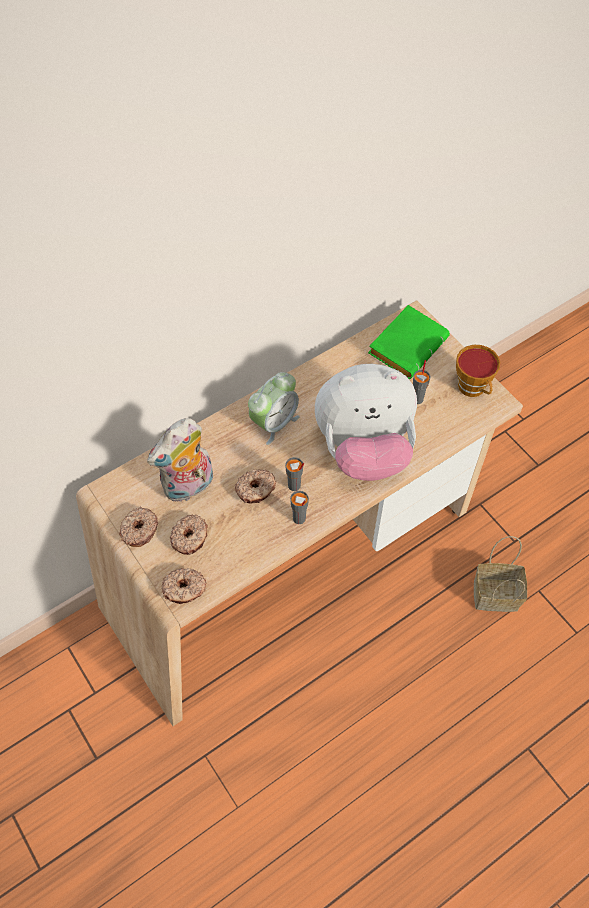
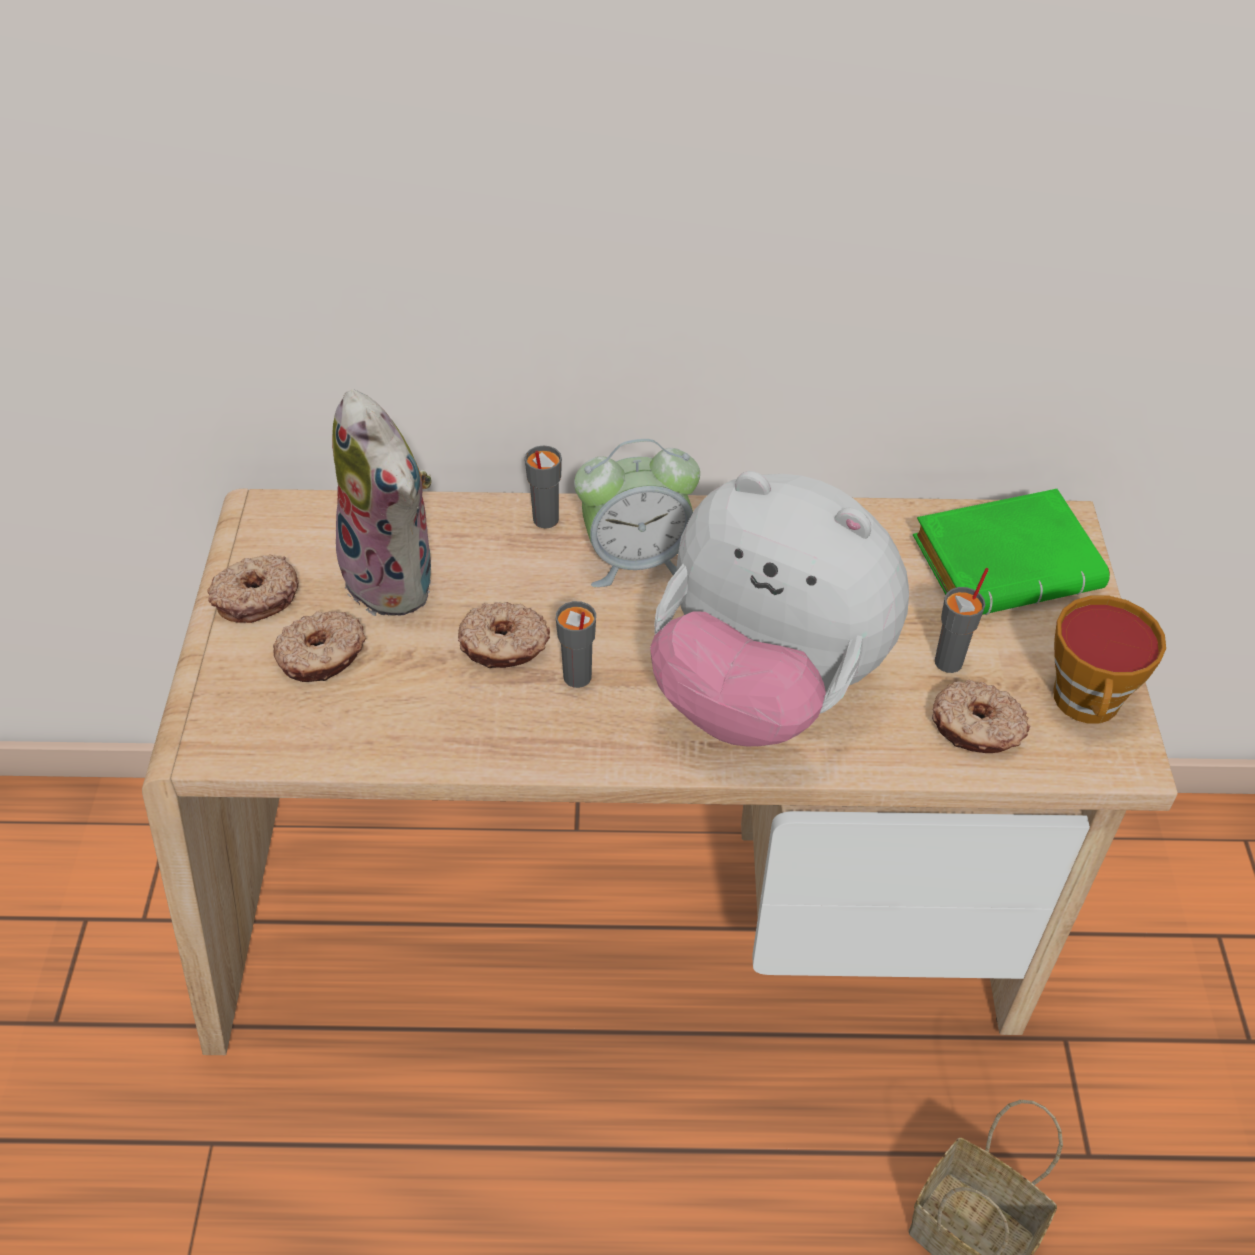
camera: 35 degrees right, 10 degrees down
plush toy [147,418,213,502] -> plush toy turned 120 degrees counterclockwise [332,390,433,616]
donut [162,568,206,604] -> donut moved to [932,679,1030,753]
grey cup [290,491,309,524] -> grey cup moved to [525,445,562,529]

